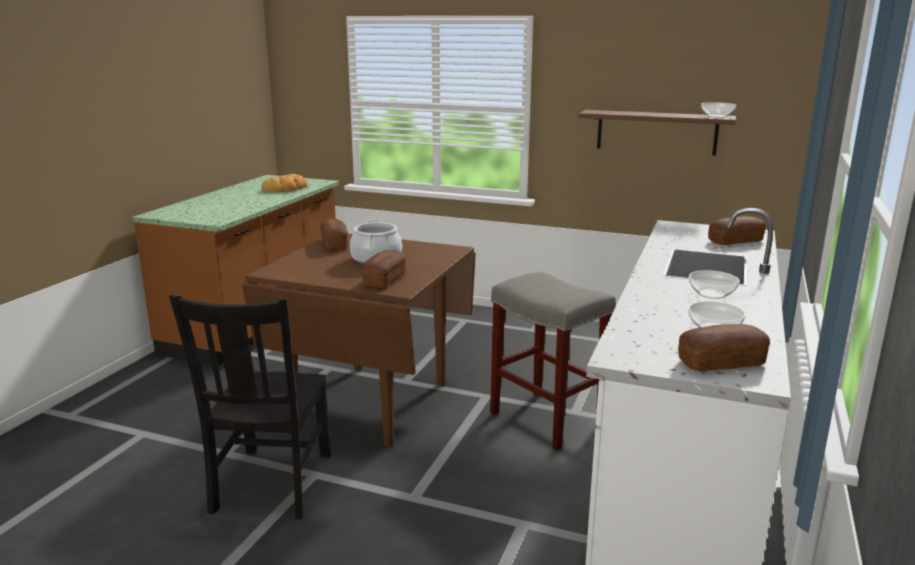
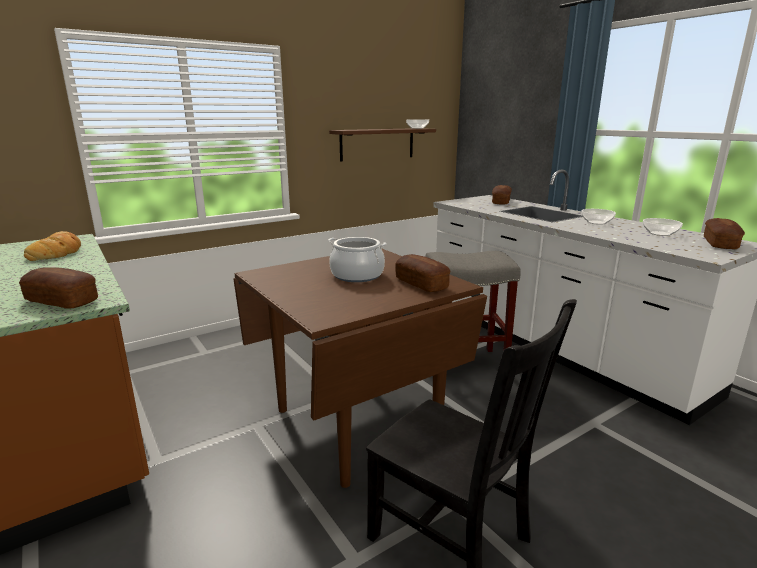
camera: 55 degrees left, 0 degrees up
bread [320,219,348,250] -> bread moved to [19,267,98,308]

